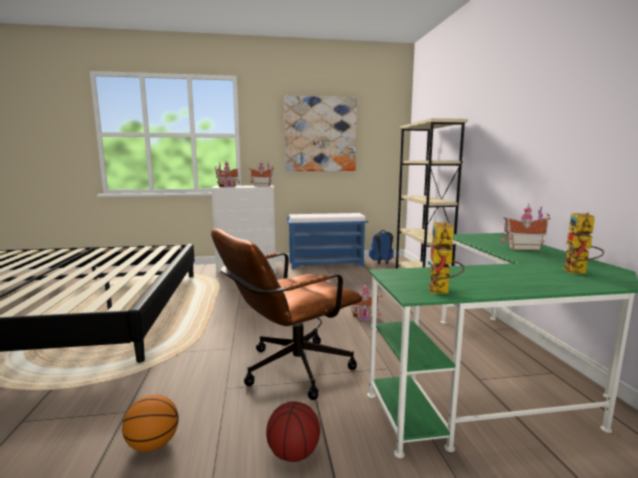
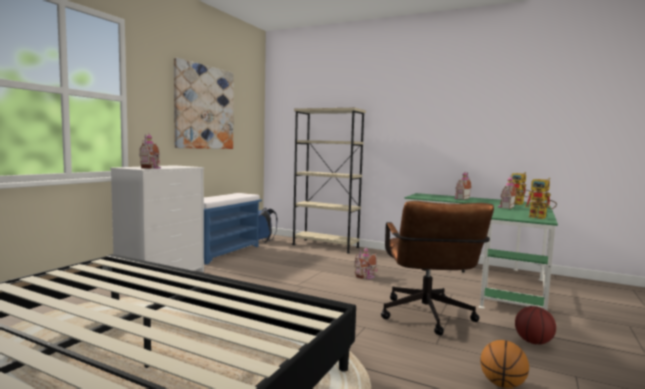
camera: 55 degrees left, 5 degrees down
toy house [249,161,274,187] -> toy house moved to [498,175,517,209]

